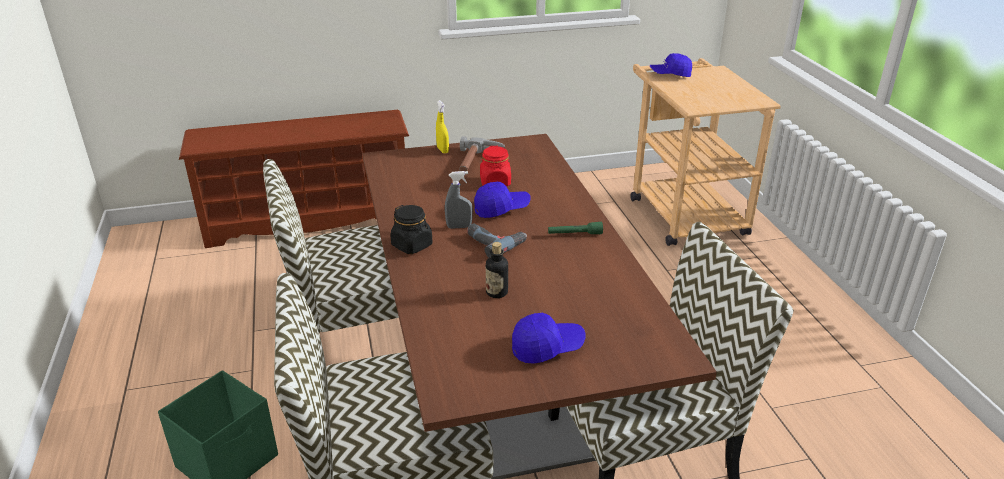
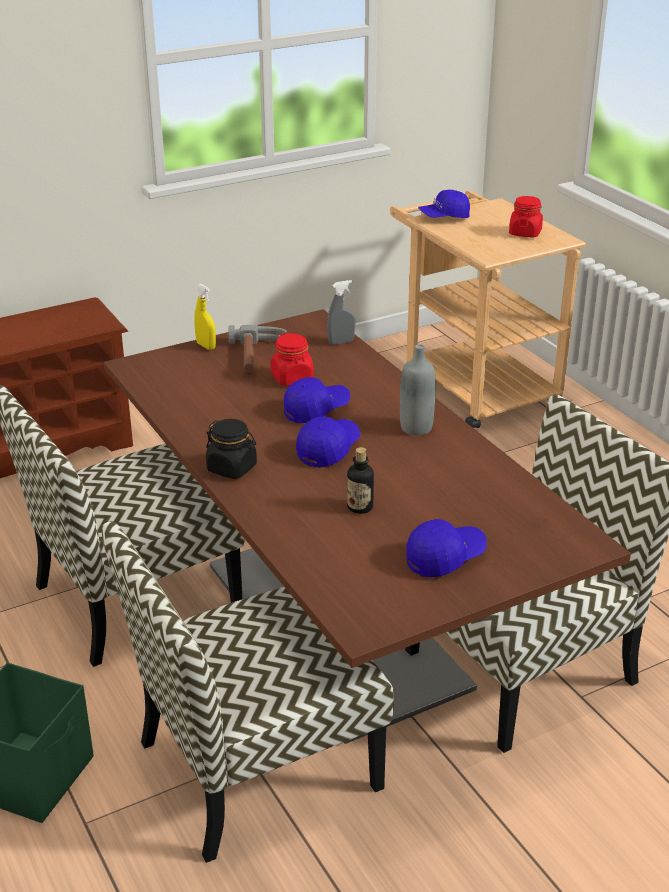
camera: 15 degrees left, 0 degrees up
grey spray bottle [445,171,473,229] -> grey spray bottle moved to [327,280,355,345]
power drill [467,224,527,257] -> blue cap [296,417,360,468]
green flashlight [548,222,603,234] -> grey bottle [400,344,435,436]
none -> red jar [509,196,543,237]

